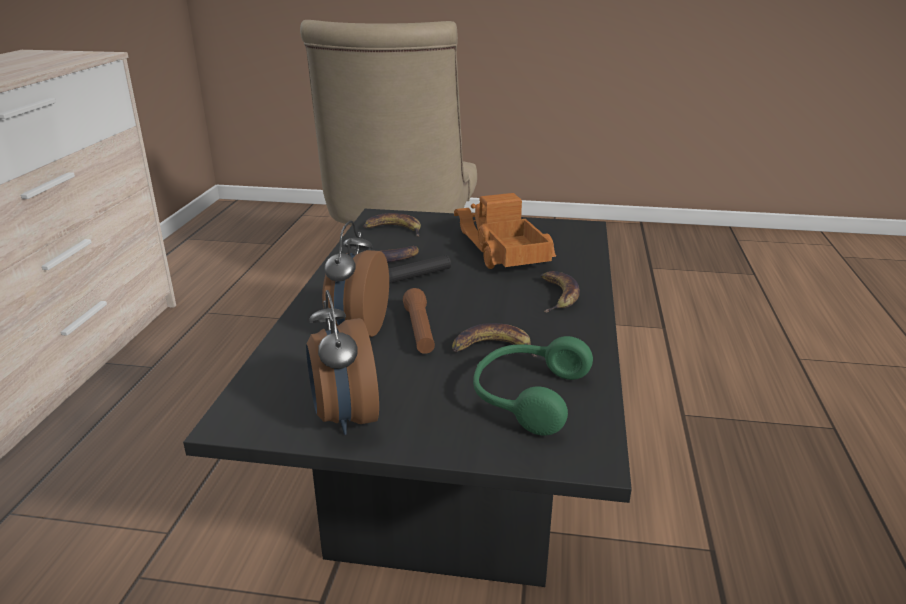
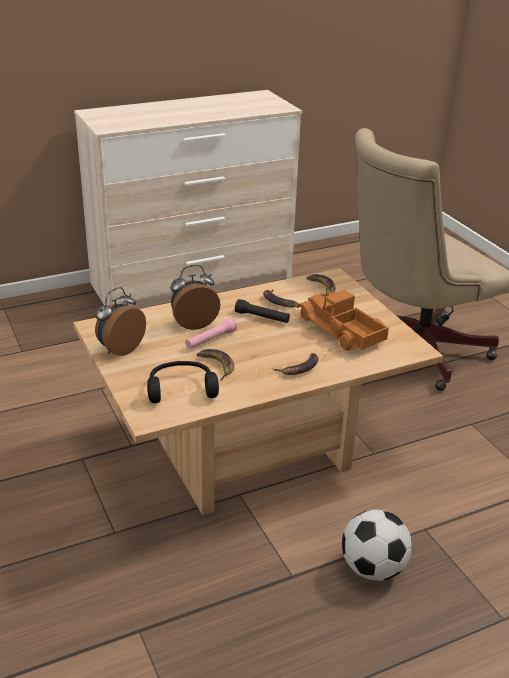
camera: 55 degrees right, 5 degrees up
black coffee table [183,209,632,587] -> beige coffee table [74,268,443,515]
brown flashlight [403,288,435,354] -> pink flashlight [185,318,237,349]
toy truck [454,193,556,269] -> toy truck turned 75 degrees counterclockwise [297,290,389,350]
green headphones [473,336,593,436] -> black headphones [147,361,219,403]
none -> football [342,509,412,581]

